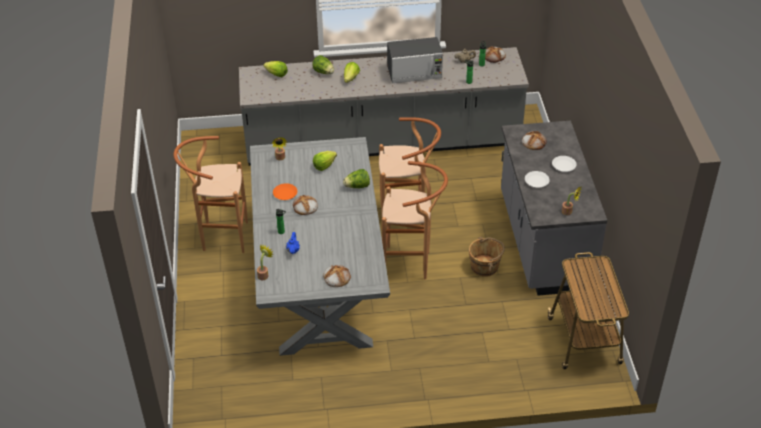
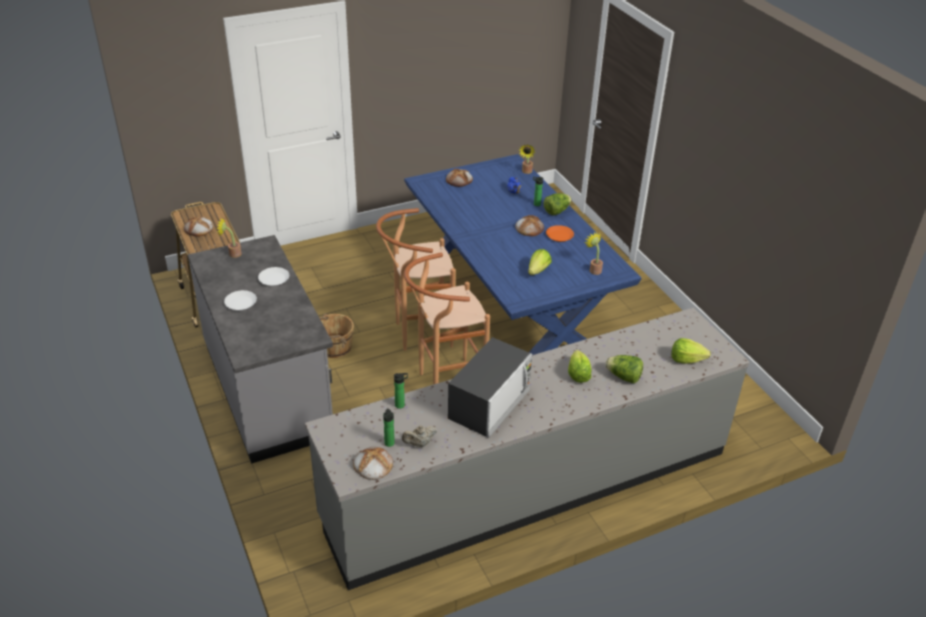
camera: 160 degrees right, 5 degrees down
brown stool [174,136,248,253] -> none
grey dining table [250,137,390,356] -> blue dining table [404,154,642,355]
lettuce [343,169,370,188] -> lettuce moved to [544,193,572,215]
microwave [387,37,443,83] -> microwave turned 150 degrees clockwise [448,337,532,438]
bread [522,131,547,150] -> bread moved to [184,217,213,237]

